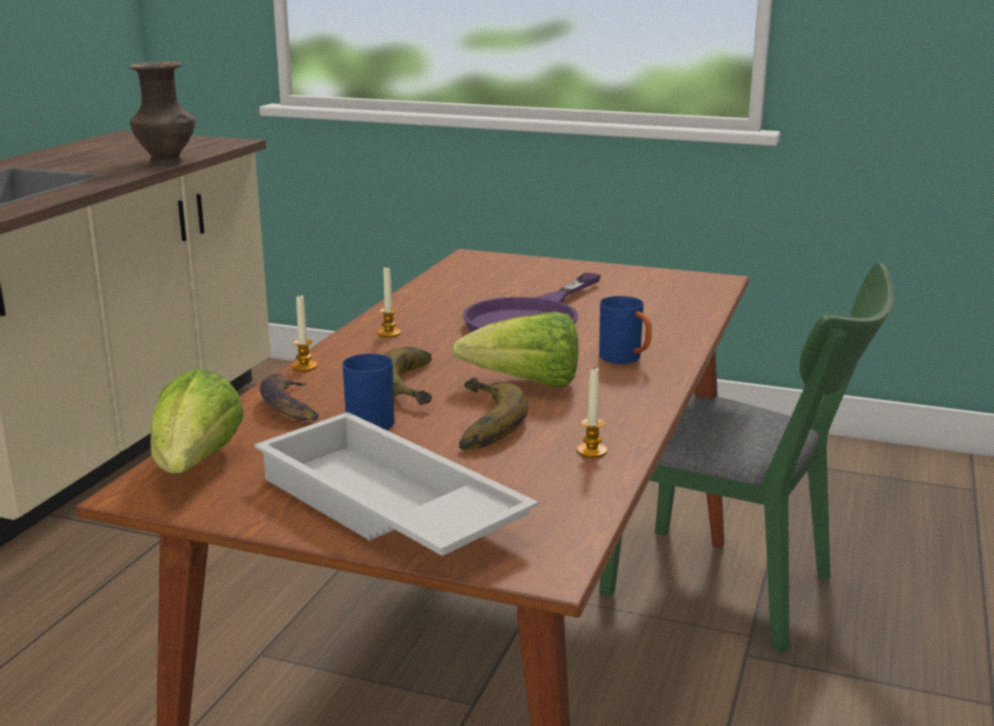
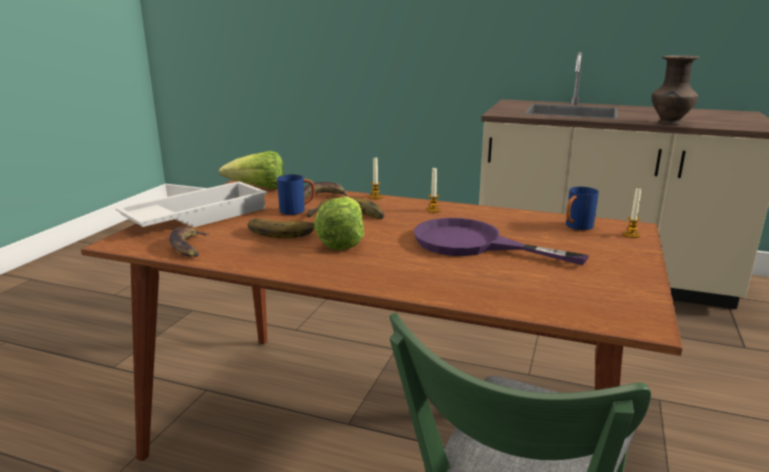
camera: 90 degrees right, 0 degrees up
candle [577,367,607,458] -> candle moved to [622,188,641,238]
blue mug [599,296,652,364] -> blue mug moved to [566,187,599,230]
none -> banana [169,226,209,257]

